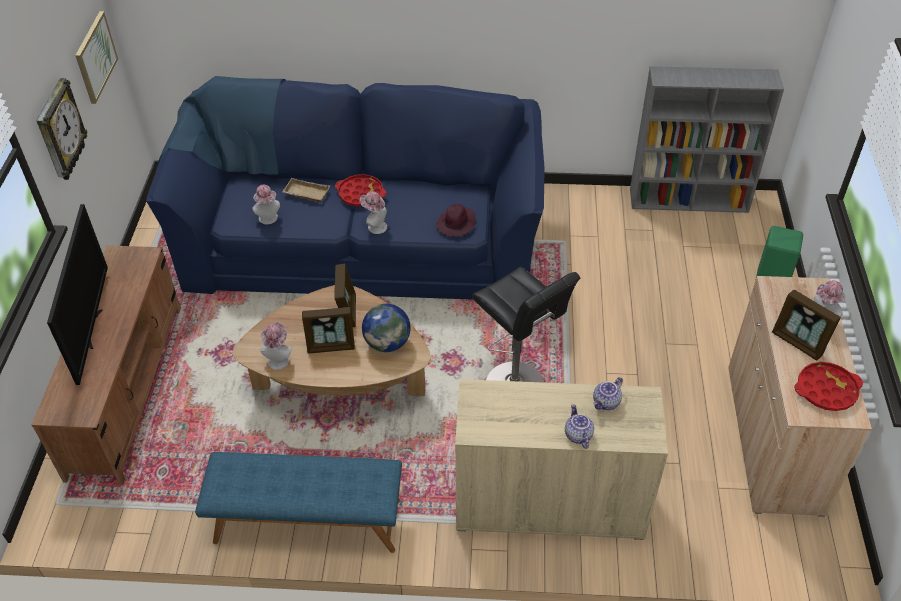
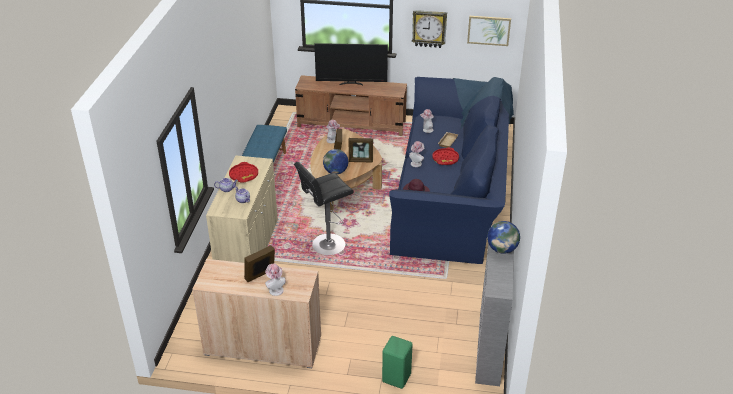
camera: 95 degrees right, 10 degrees down
red tray [794,362,863,411] -> red tray moved to [229,162,258,183]
none -> globe [487,221,520,254]

